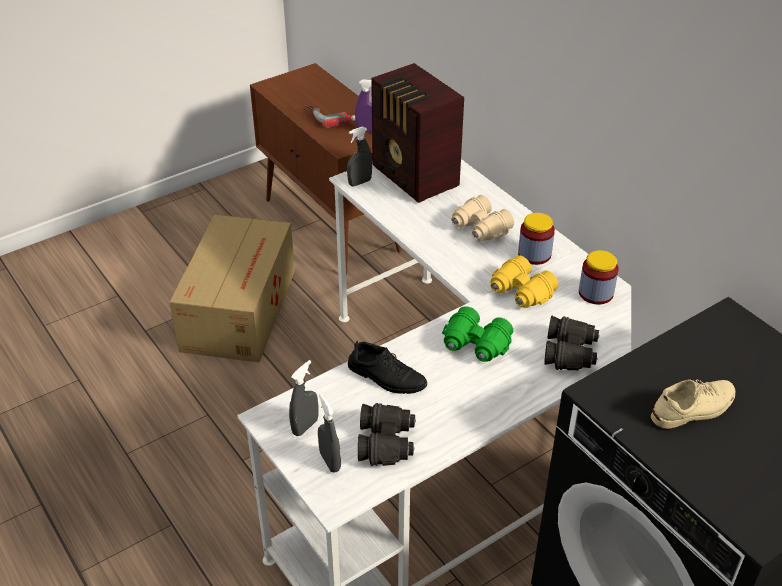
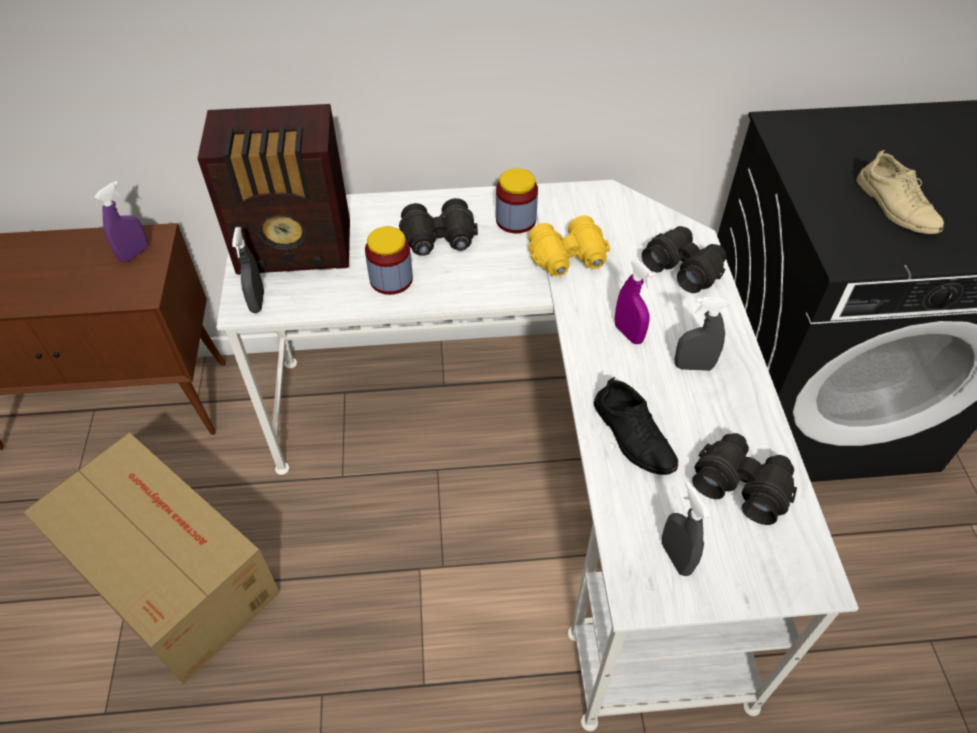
camera: 60 degrees left, 10 degrees up
power drill [304,105,355,128] -> none
grey spray bottle [318,393,341,473] -> grey spray bottle moved to [675,297,729,371]
black shoe [348,341,427,394] -> black shoe turned 90 degrees clockwise [594,377,678,475]
green binoculars [442,306,513,362] -> purple spray bottle [615,259,655,344]
beige binoculars [451,195,514,242] -> black binoculars [399,198,478,256]
jar [579,250,619,304] -> jar moved to [365,226,413,295]
beige shoe [651,379,735,429] -> beige shoe turned 150 degrees clockwise [857,150,944,234]

